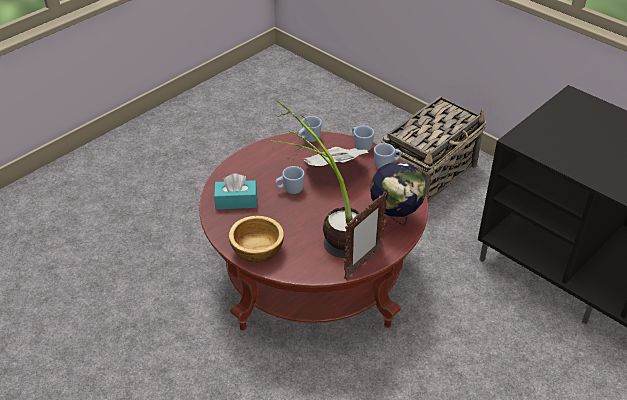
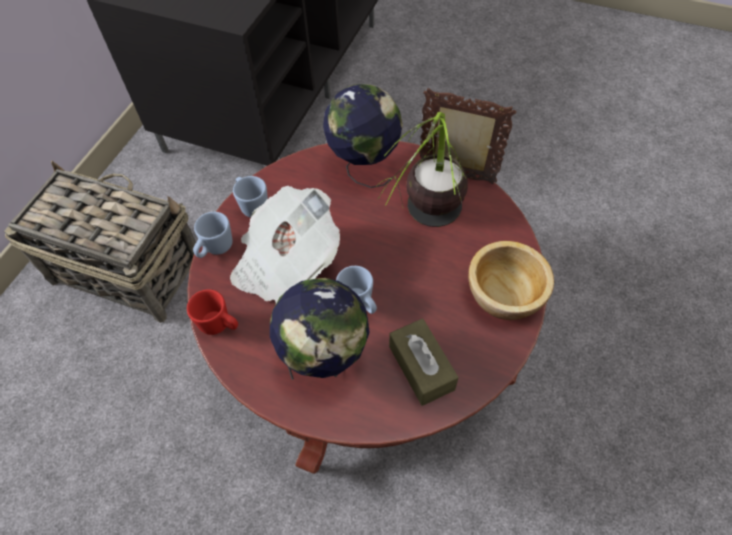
camera: 110 degrees left, 15 degrees up
turquoise tissue box [214,173,257,209] -> brown tissue box [389,319,459,406]
blue mug [298,116,322,142] -> red mug [187,289,238,335]
none -> globe [270,278,370,380]

